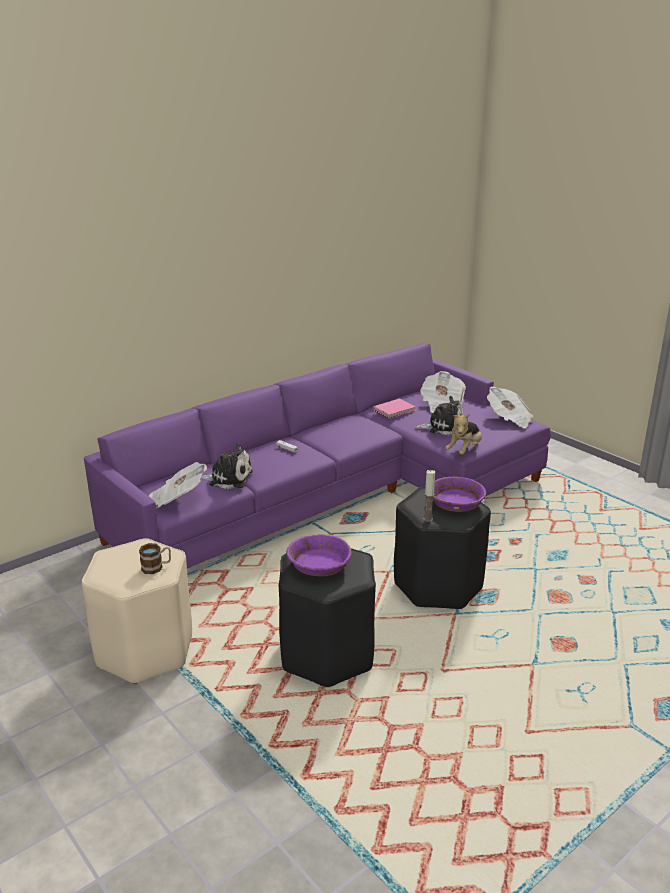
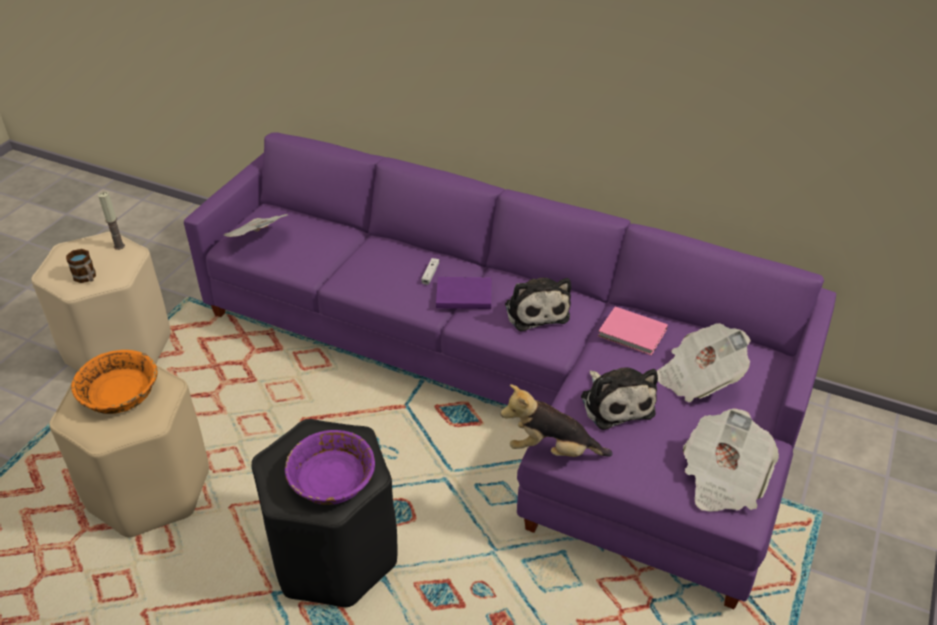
camera: 65 degrees right, 15 degrees up
plush toy [201,443,253,489] -> plush toy moved to [505,278,571,331]
black stool [279,548,376,687] -> beige stool [49,365,209,537]
purple bowl [286,534,352,577] -> orange bowl [71,350,158,414]
candle [423,470,435,522] -> candle moved to [98,191,125,250]
none -> purple book [436,277,491,309]

